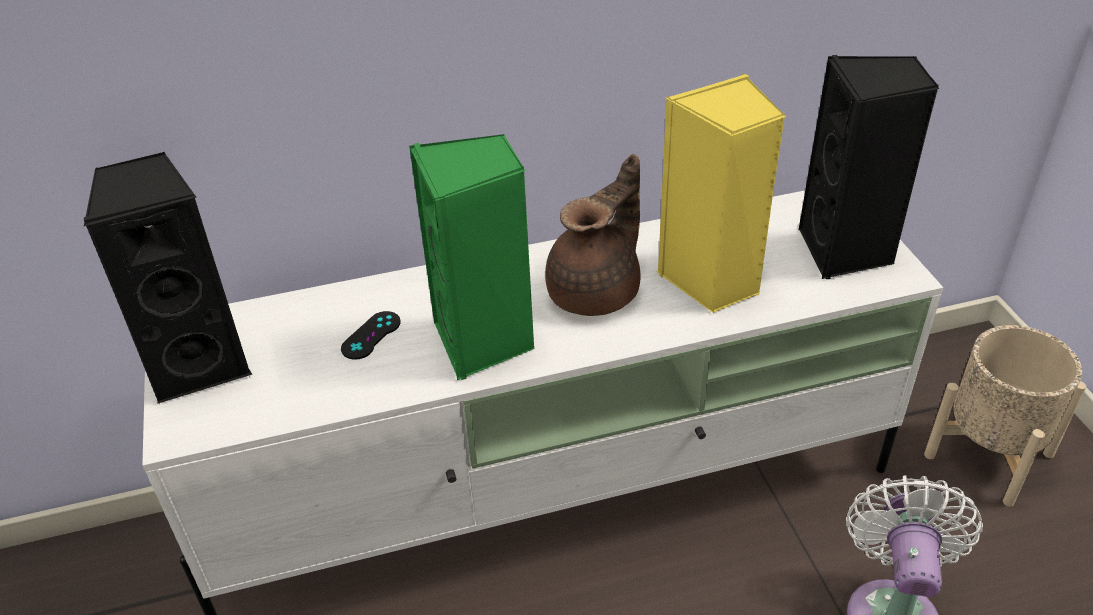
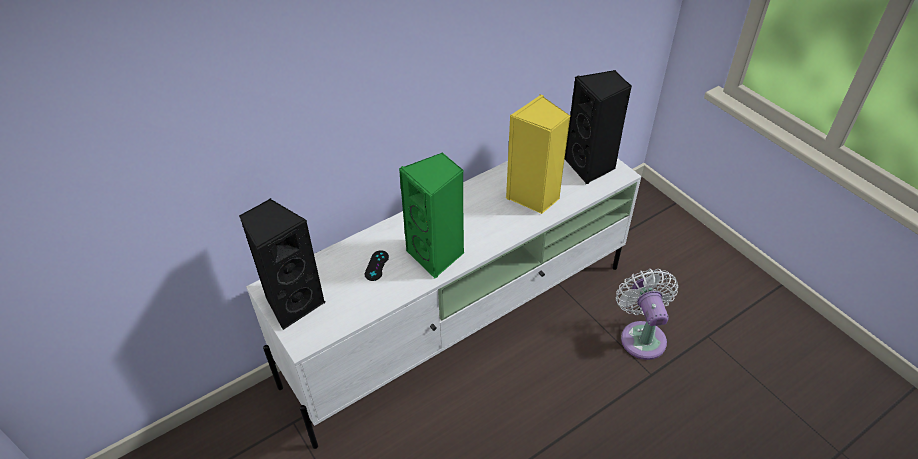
camera: 20 degrees left, 5 degrees up
brown teapot [545,154,641,316] -> none
beige planter [924,325,1086,507] -> none

